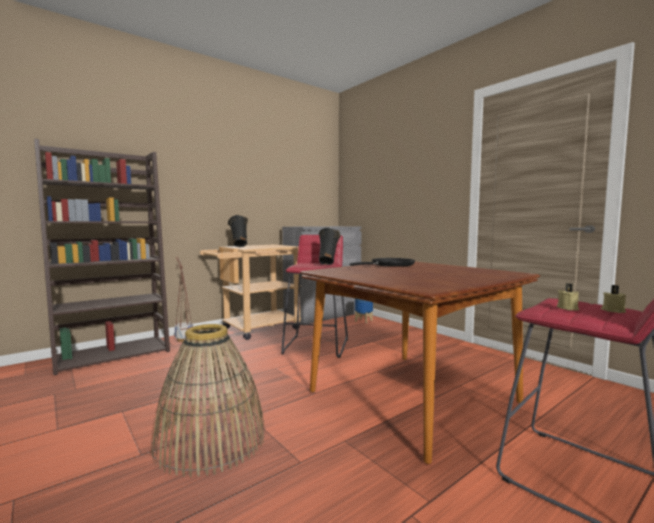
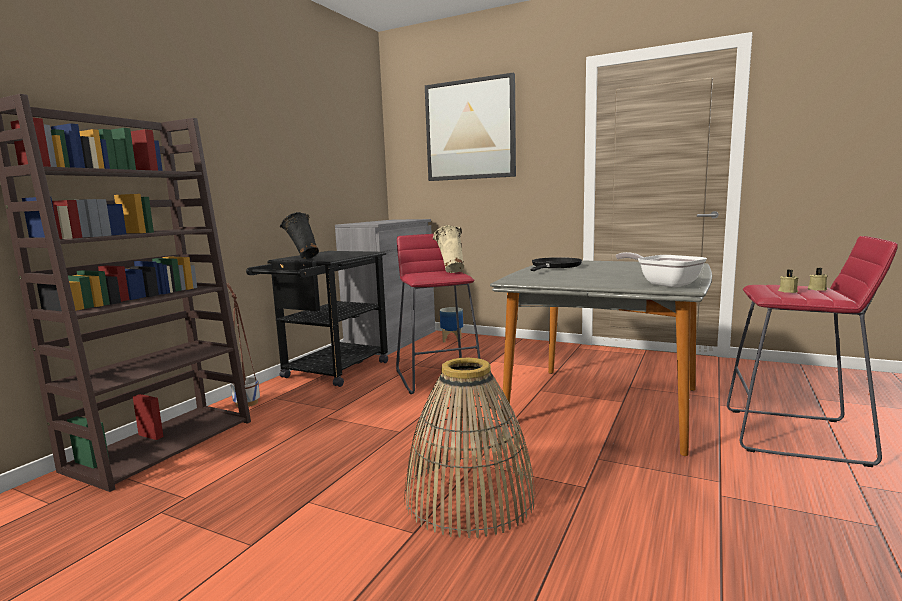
camera: 25 degrees left, 5 degrees up
beige cart [200,244,301,340] -> black cart [246,251,388,387]
brown dining table [300,262,540,464] -> grey dining table [490,261,712,456]
black vase [319,228,341,265] -> beige vase [433,225,464,273]
none -> picture [425,73,516,181]
none -> frying pan [616,252,707,287]

